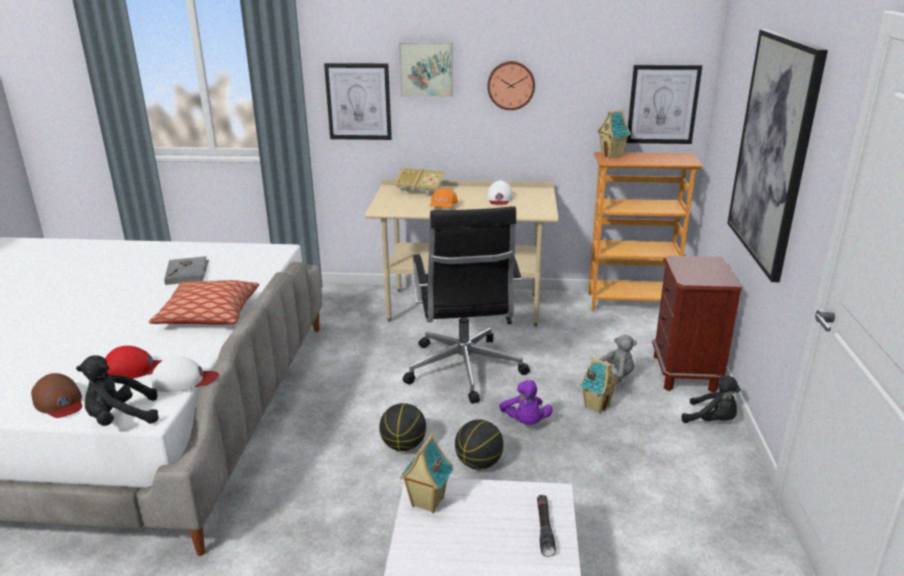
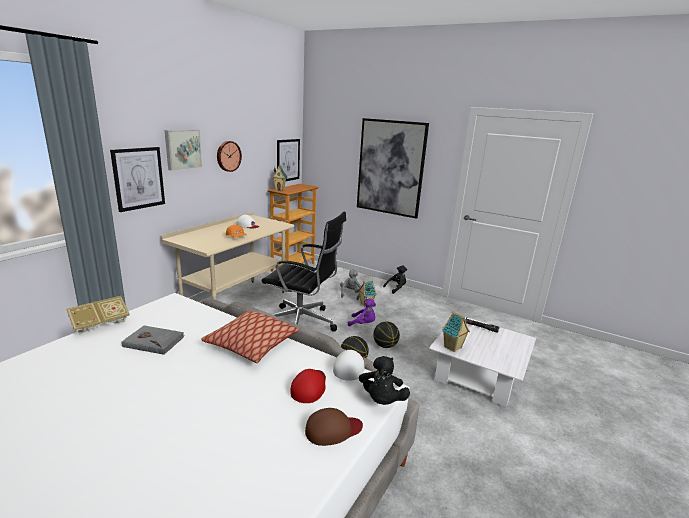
camera: 65 degrees left, 5 degrees down
book [393,167,445,195] -> book moved to [66,296,130,335]
brown nightstand [652,256,742,393] -> none

